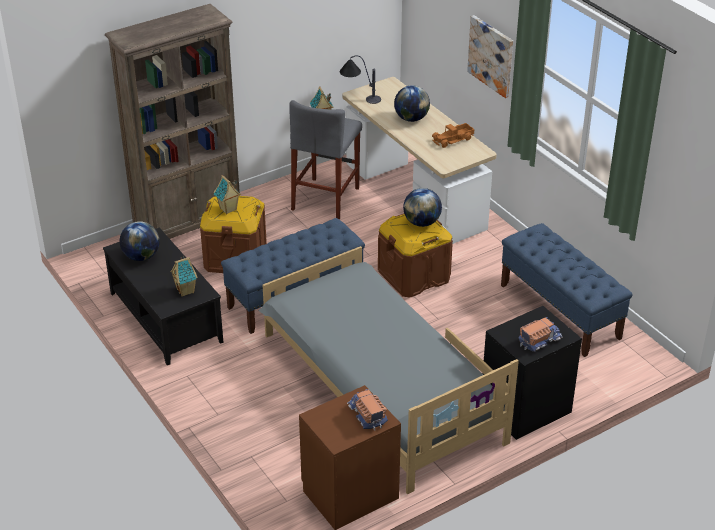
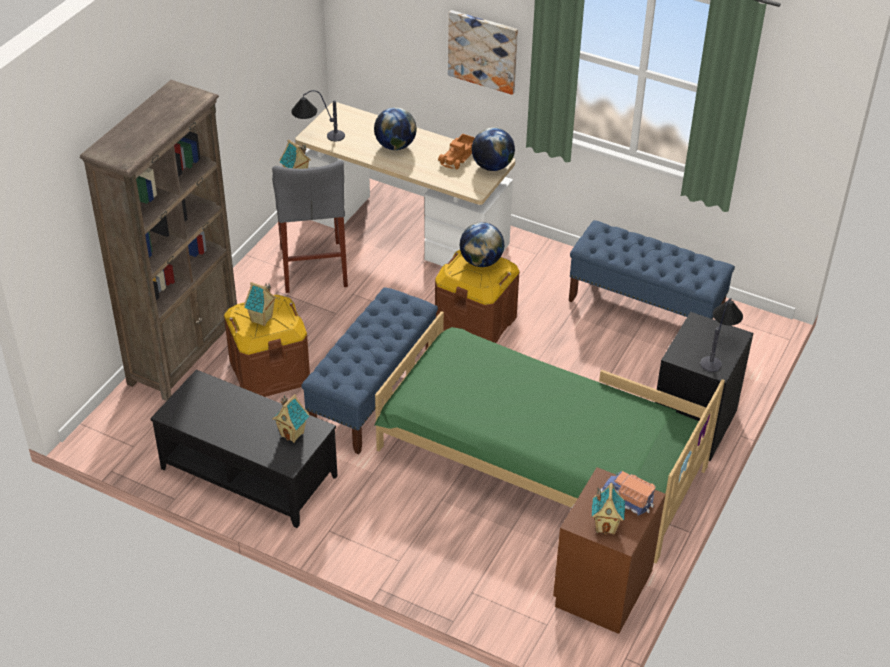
camera: 30 degrees left, 5 degrees up
globe [120,221,160,261] -> globe moved to [472,127,515,171]
grey bed [258,246,519,494] -> green bed [374,311,725,564]
toy truck [518,317,563,352] -> table lamp [700,298,743,372]
none -> toy house [592,483,625,535]

